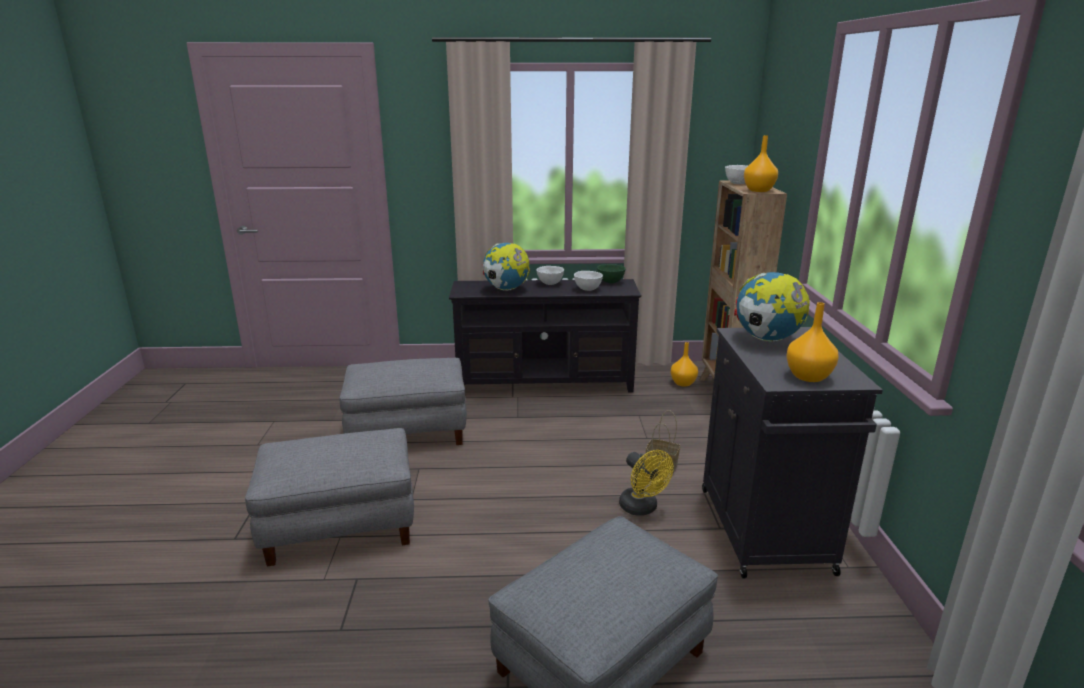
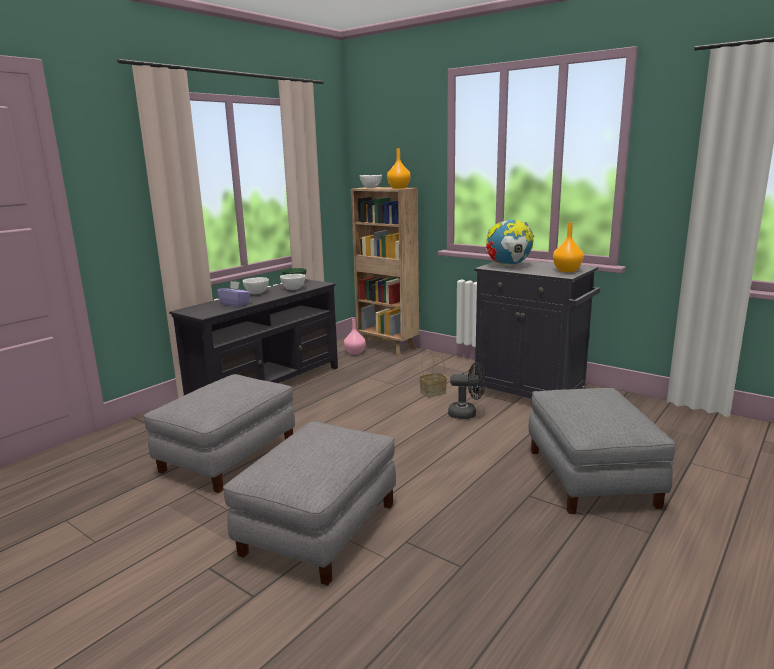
camera: 50 degrees left, 5 degrees down
globe [483,243,530,291] -> purple tissue box [217,281,250,307]
yellow fan [619,450,674,516] -> black fan [448,362,486,419]
orange vase [671,342,698,387] -> pink vase [344,319,366,355]

